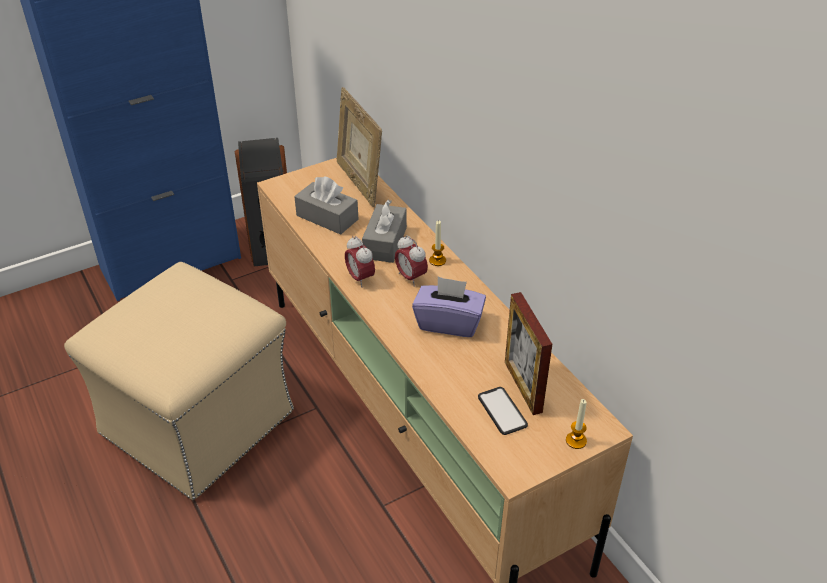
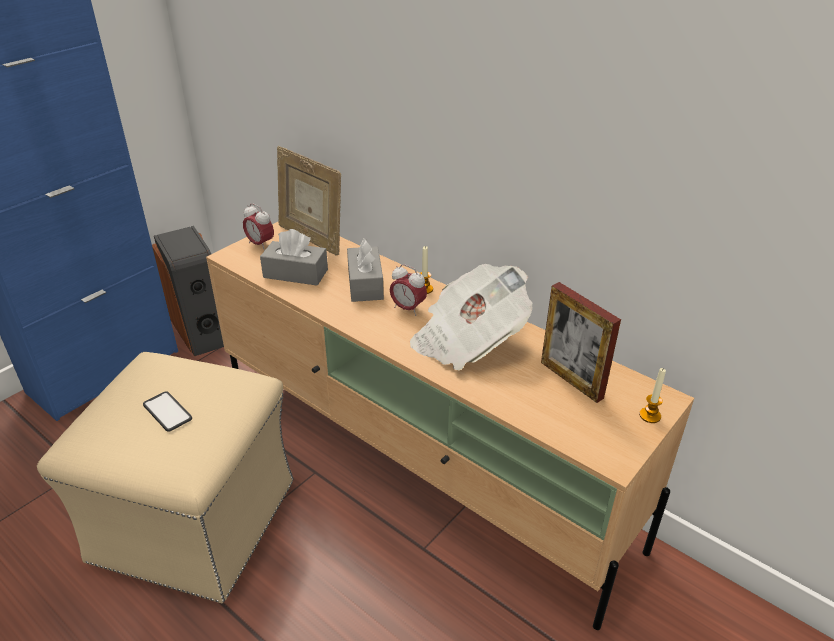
camera: 20 degrees left, 5 degrees down
alarm clock [345,236,375,288] -> alarm clock moved to [243,203,274,250]
purple tissue box [412,277,486,337] -> newspaper [410,264,533,370]
phone [478,387,528,435] -> phone moved to [143,391,192,432]

